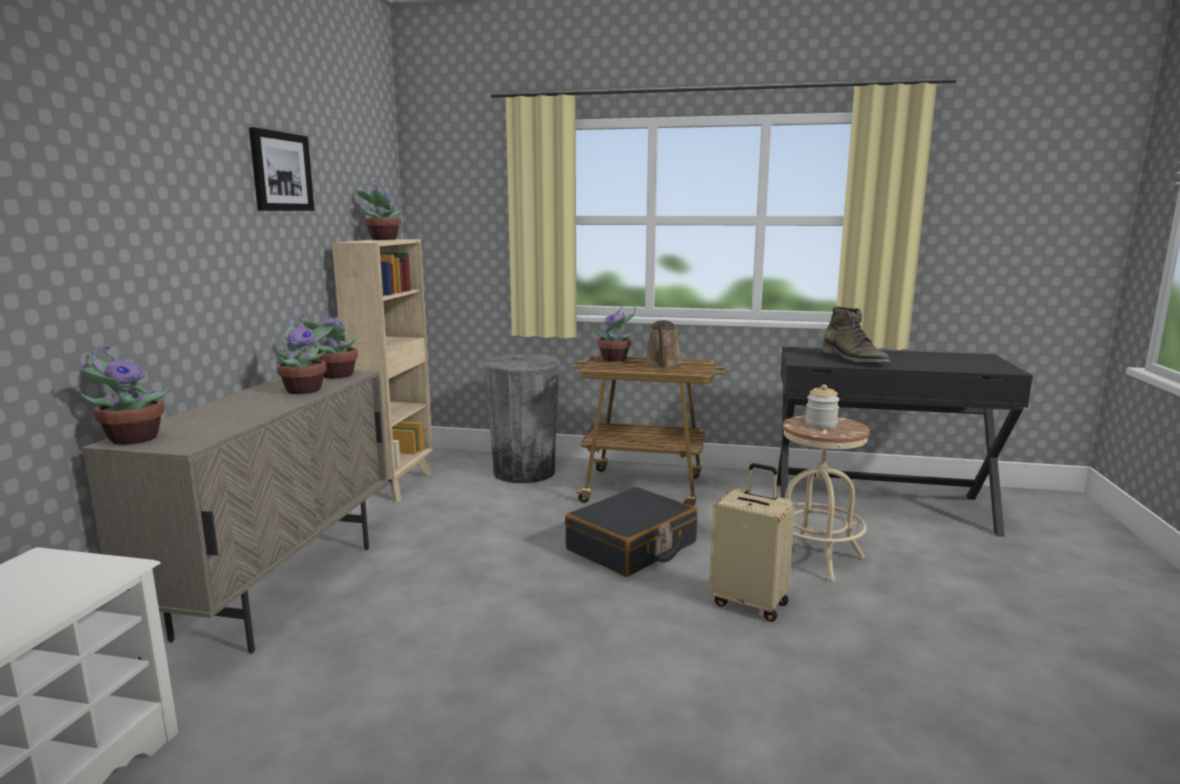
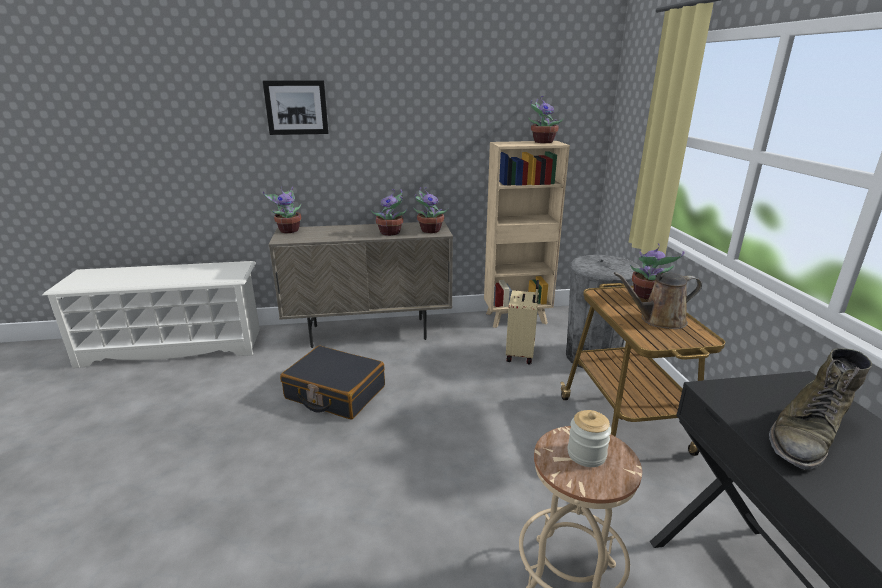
camera: 70 degrees right, 10 degrees up
picture [249,127,315,211] -> picture moved to [263,80,329,135]
black suitcase [565,487,698,577] -> black suitcase moved to [280,346,385,419]
beige suitcase [709,463,795,622] -> beige suitcase moved to [506,280,539,364]

